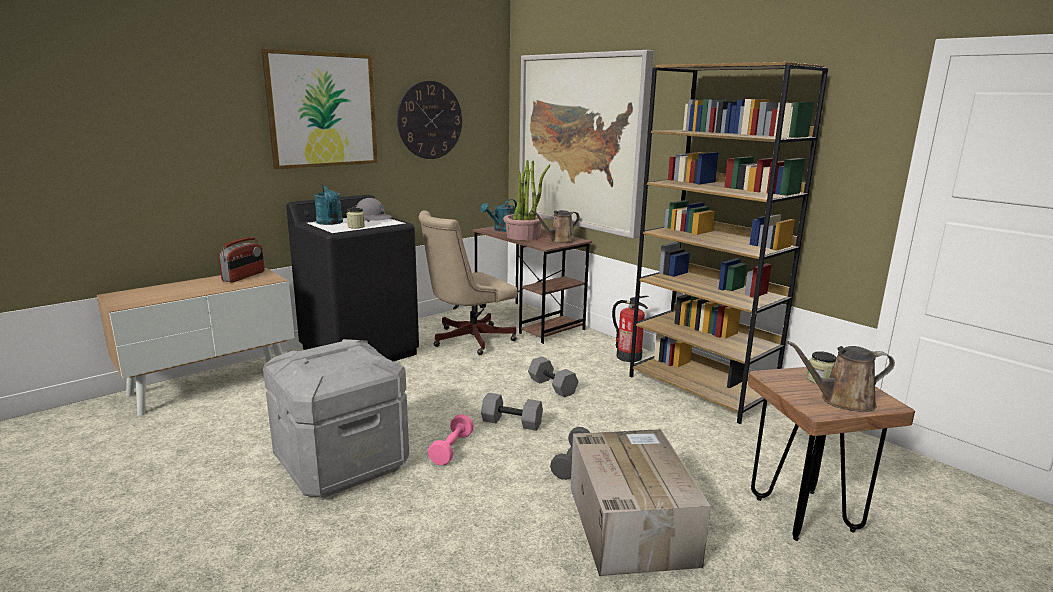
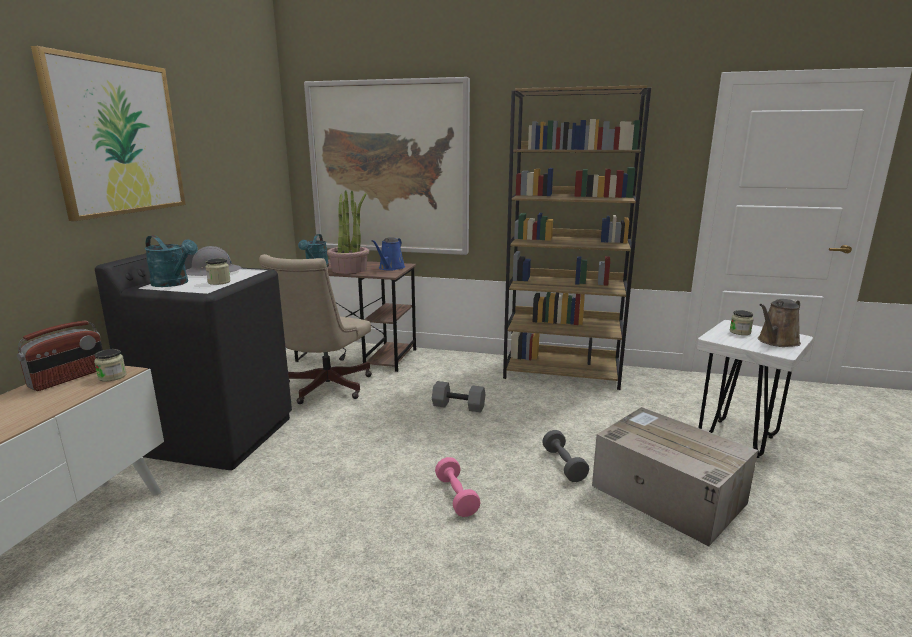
camera: 35 degrees left, 0 degrees up
radio [219,237,265,282] -> radio turned 45 degrees clockwise [17,320,103,391]
grey storage box [263,339,409,498] -> none
wall clock [397,81,462,159] -> none
grey dumbbell [481,393,543,431] -> none
brown watering can [532,210,580,243] -> blue watering can [371,237,405,271]
fire extinguisher [612,296,648,362] -> none
brown stool [748,367,915,541] -> white stool [697,320,813,458]
none -> jar [94,349,127,382]

